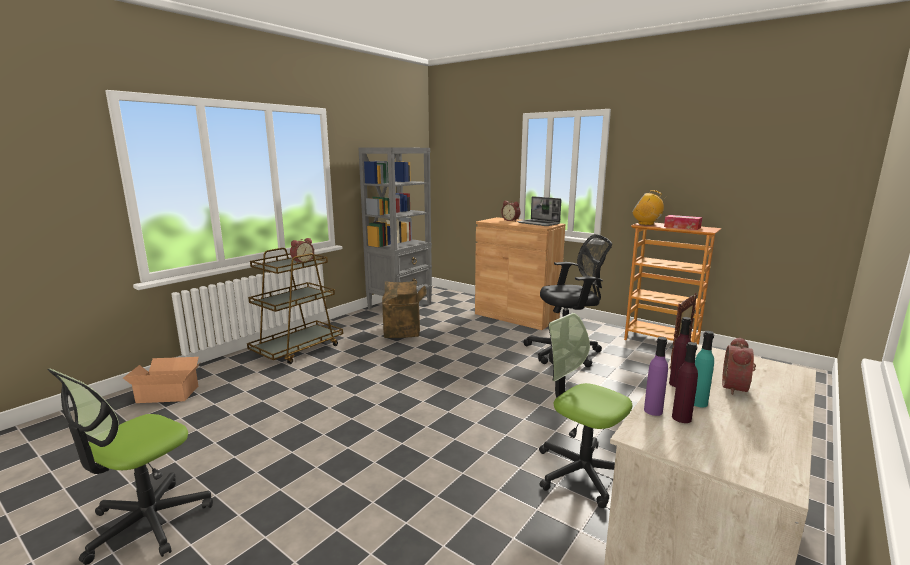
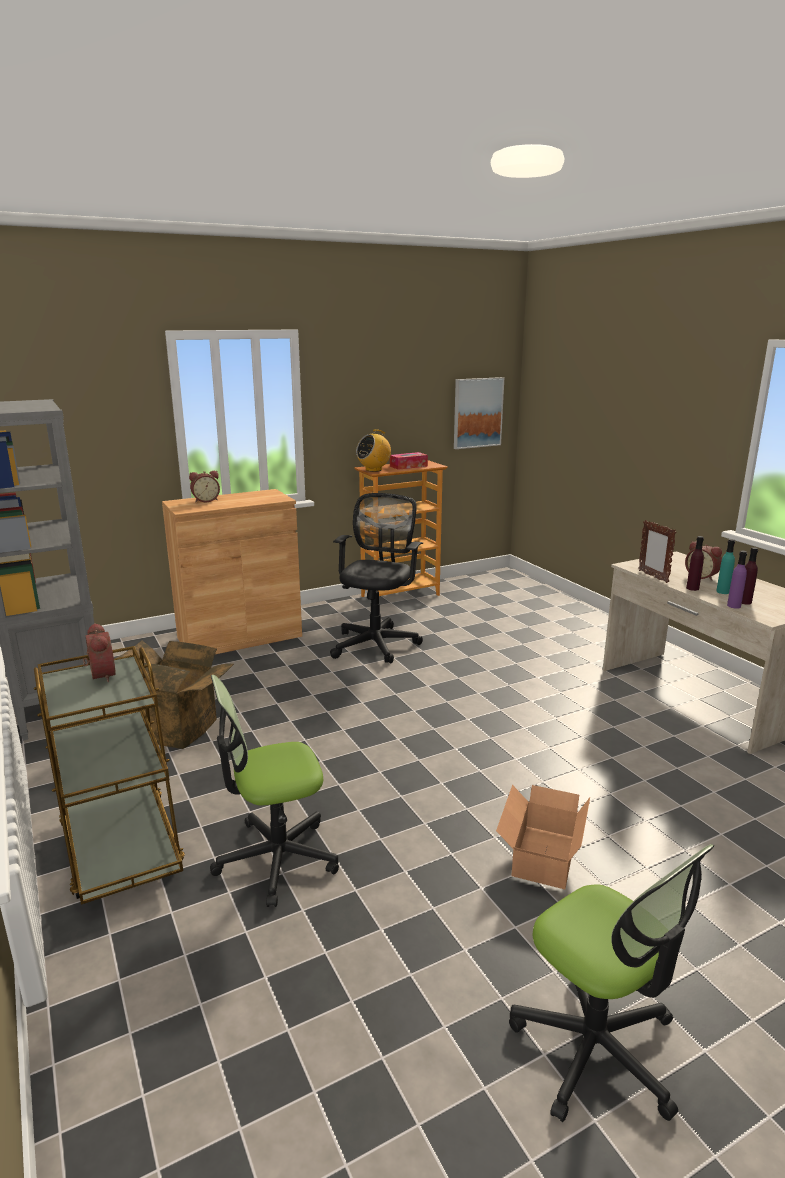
camera: 65 degrees left, 5 degrees up
cardboard box [123,357,200,403] -> cardboard box moved to [496,785,590,889]
laptop [517,196,561,226] -> none
office chair [539,313,632,508] -> office chair moved to [210,675,339,907]
none -> picture [454,377,504,449]

